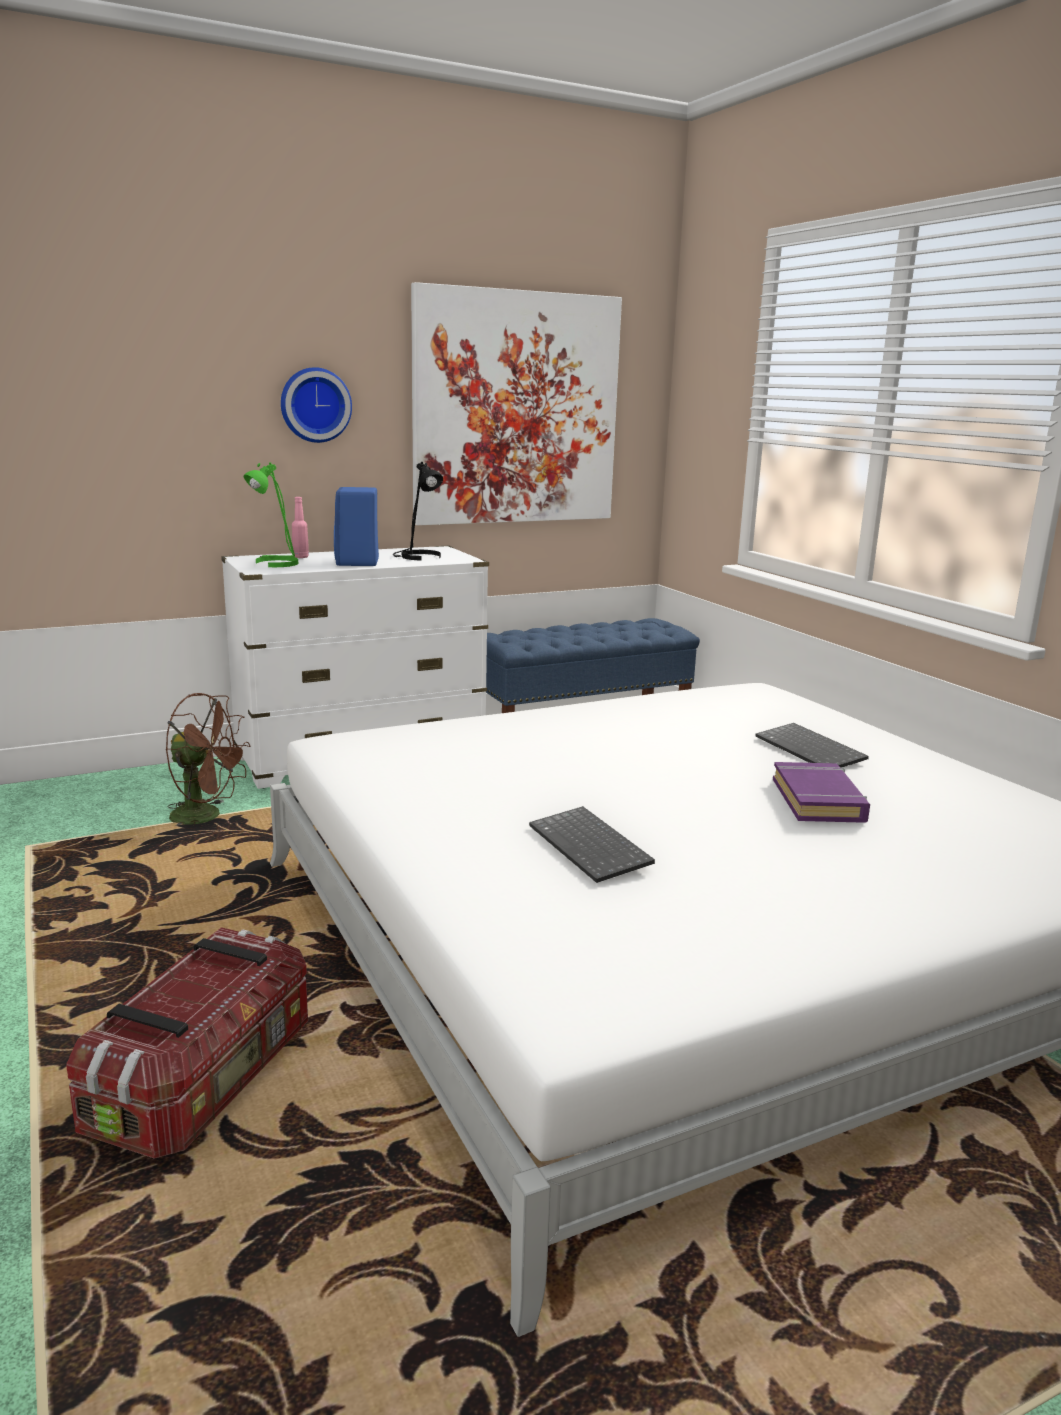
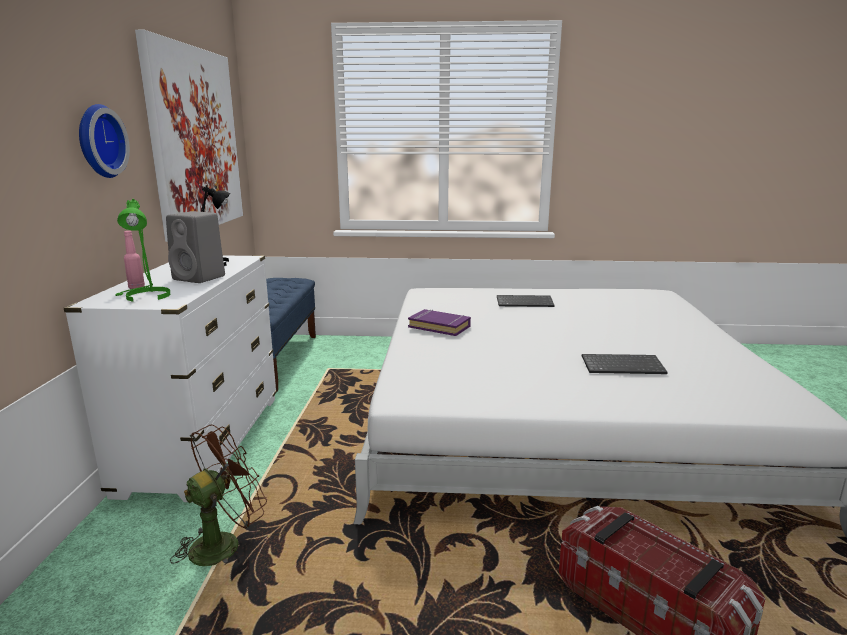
camera: 60 degrees left, 0 degrees up
blue speaker [334,487,379,566] -> grey speaker [166,211,225,283]
purple book [773,762,870,823] -> purple book moved to [408,309,471,336]

